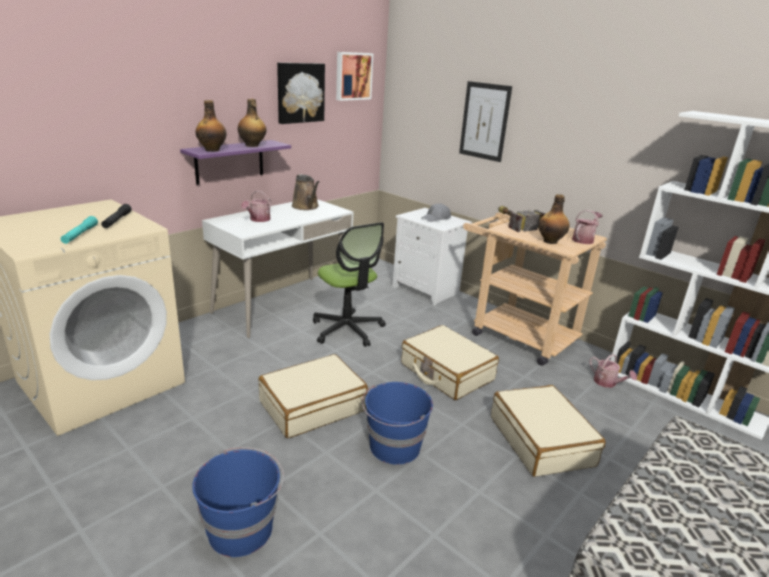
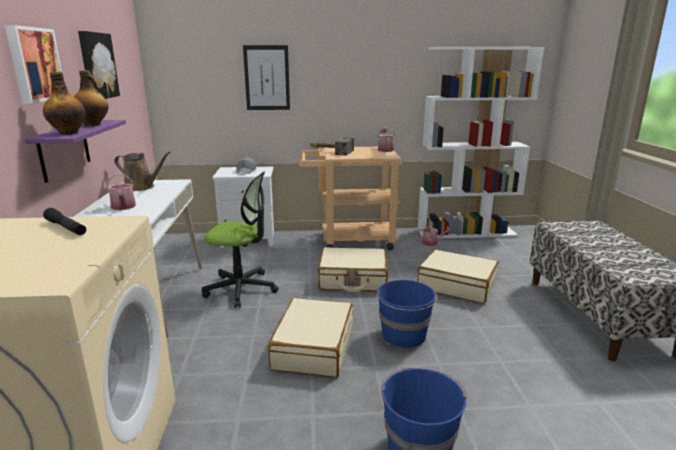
camera: 45 degrees left, 5 degrees down
turquoise flashlight [60,216,98,244] -> none
picture [336,52,373,101] -> picture moved to [5,25,62,104]
bottle [538,194,570,244] -> none

